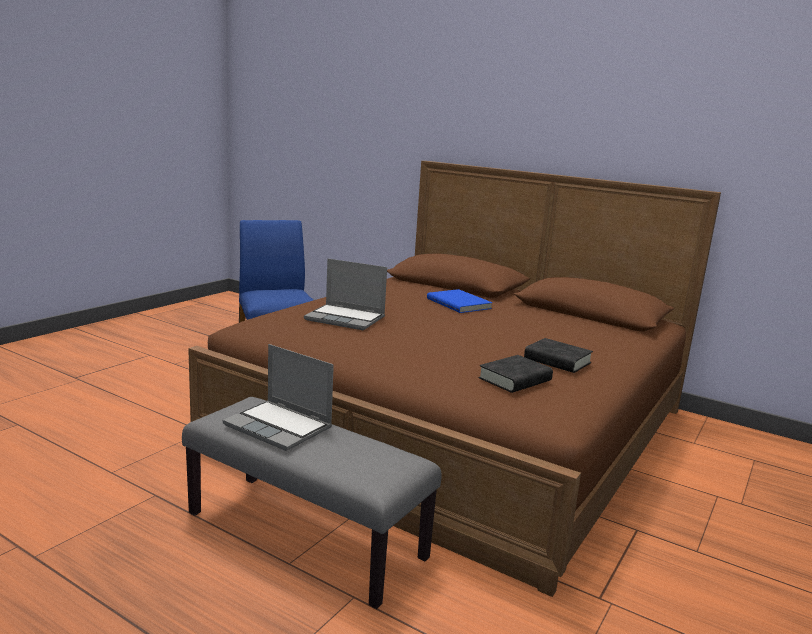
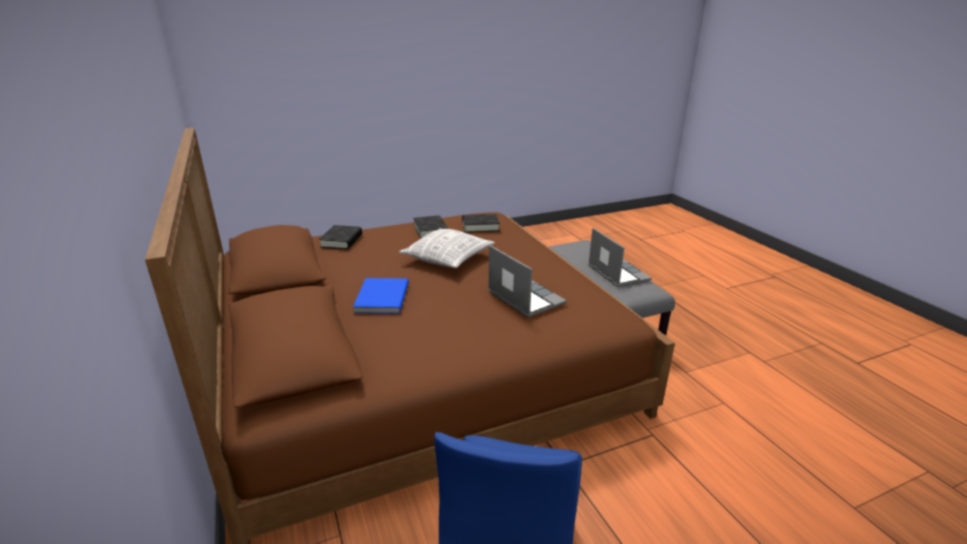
camera: 145 degrees left, 10 degrees up
none -> black book [319,225,362,249]
none -> pillow [399,229,495,268]

